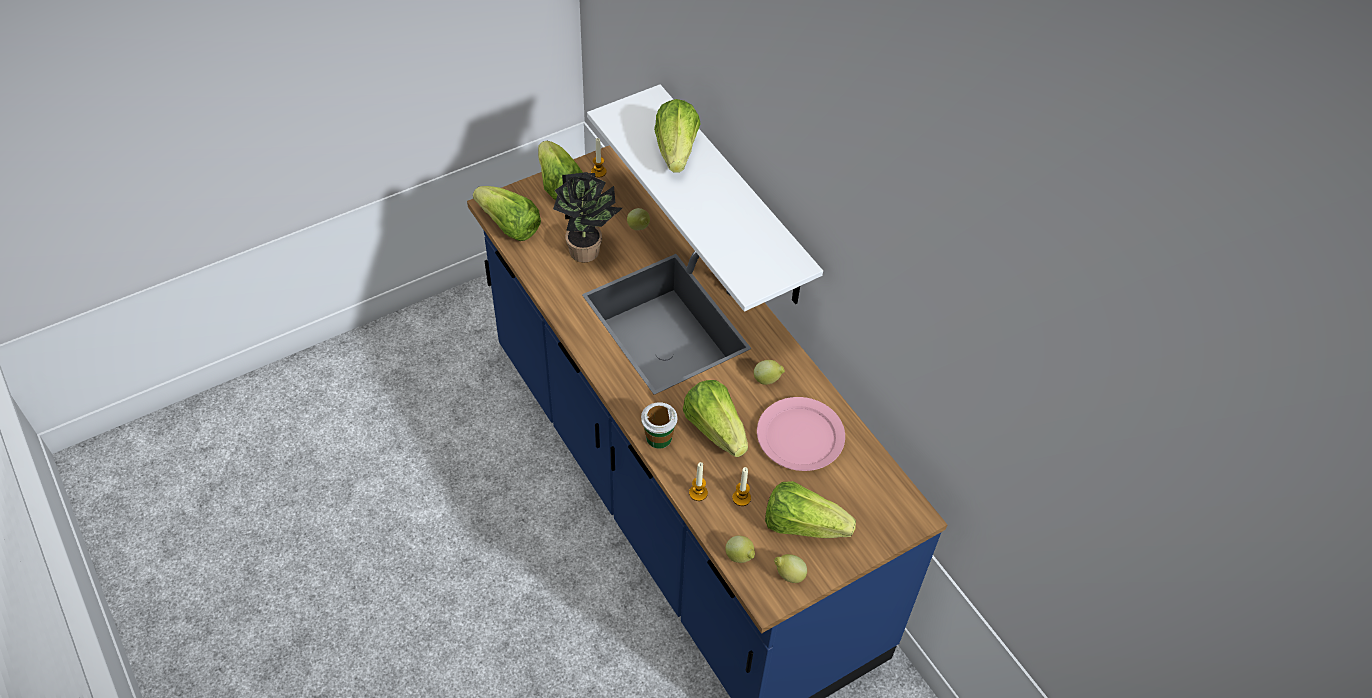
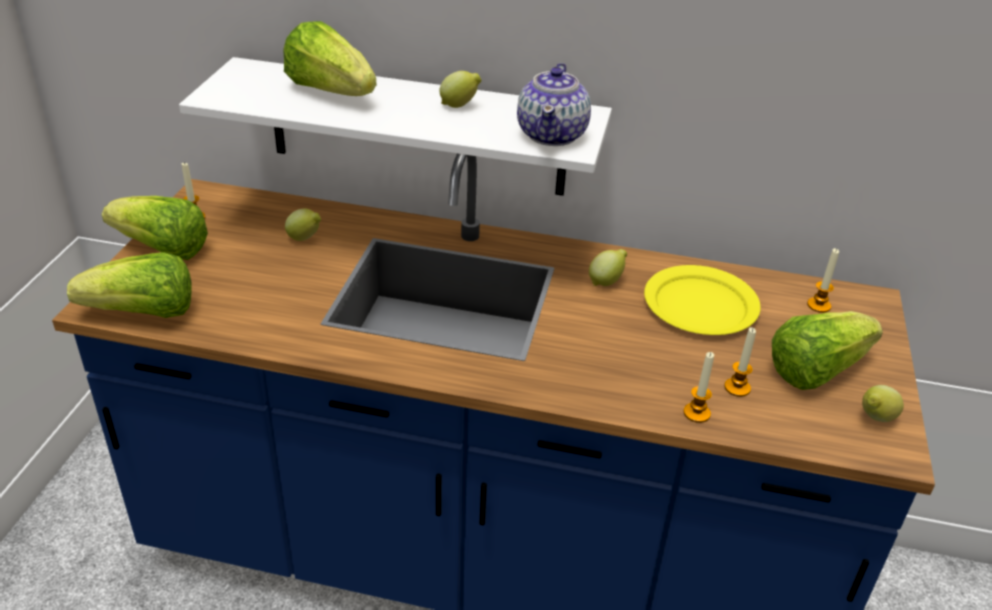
camera: 45 degrees left, 15 degrees down
potted plant [553,172,623,262] -> none
cup [641,402,678,449] -> none
lettuce [683,380,748,457] -> none
lemon [725,536,755,563] -> lemon moved to [439,71,482,108]
pink plate [757,397,845,471] -> yellow plate [644,265,761,335]
none -> teapot [517,63,591,146]
none -> candle [807,248,839,313]

